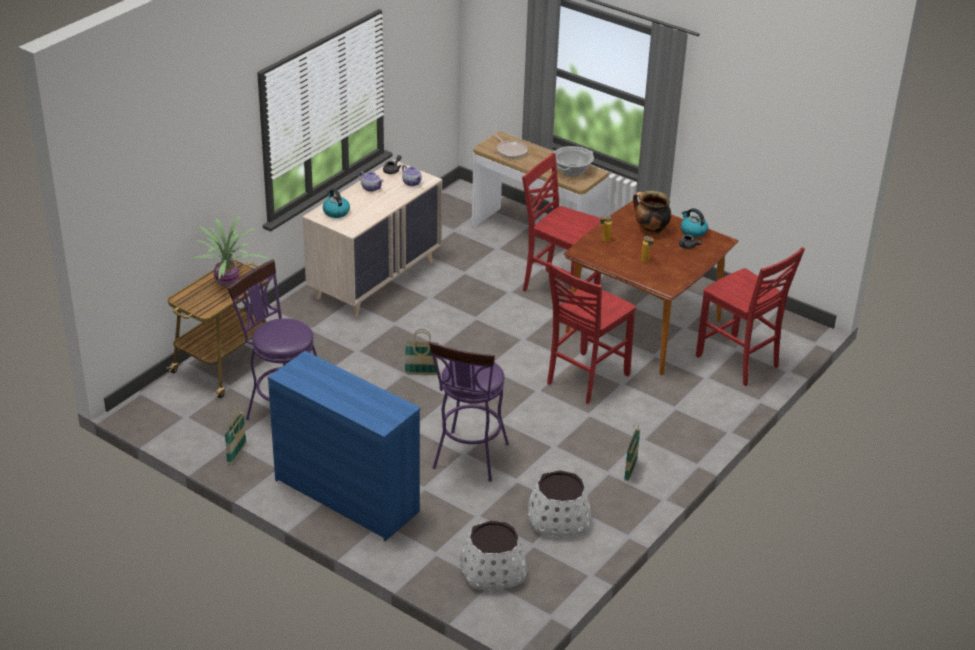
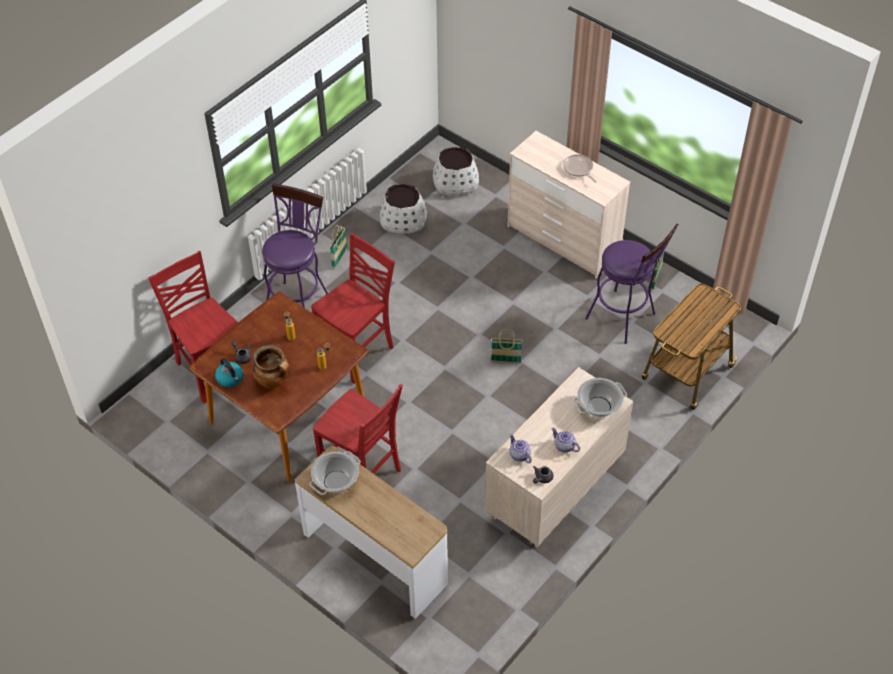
camera: 175 degrees left, 15 degrees up
potted plant [189,216,270,286] -> none
blue dresser [268,351,421,541] -> beige dresser [507,131,630,279]
kettle [323,188,350,218] -> cooking pot [573,378,627,417]
purple stool [429,342,509,482] -> purple stool moved to [262,183,328,308]
frying pan [494,134,528,158] -> frying pan moved to [563,154,597,183]

